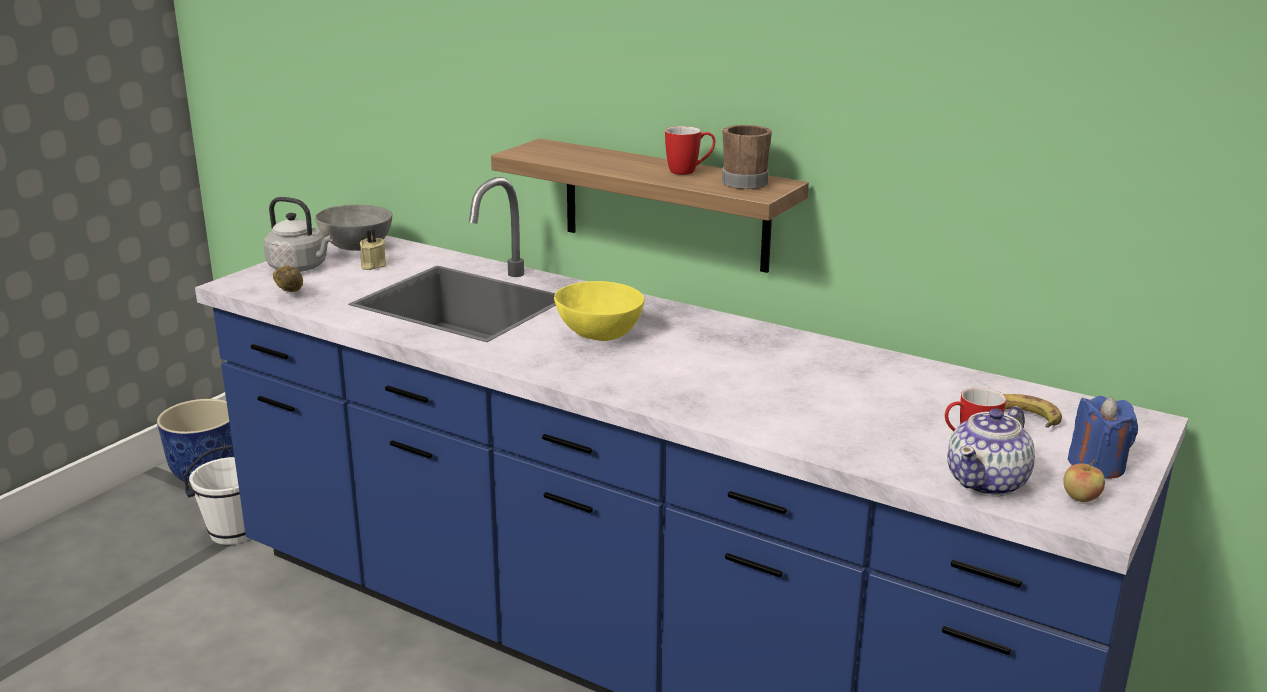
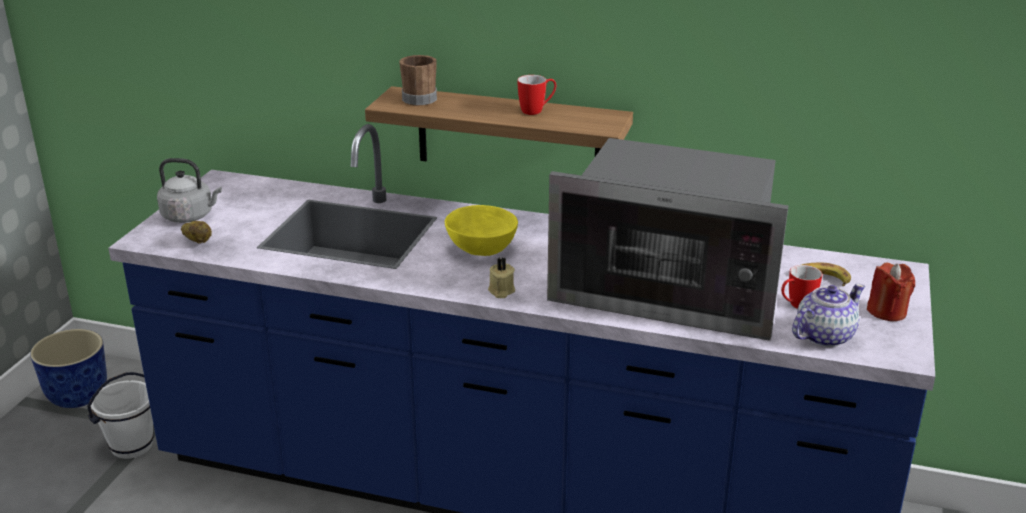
camera: 15 degrees left, 5 degrees up
grey bowl [315,204,392,251] -> none
beige candle [360,230,386,270] -> beige candle moved to [488,258,515,298]
brown mug [722,125,772,189] -> brown mug moved to [399,55,437,106]
teapot [948,406,1035,496] -> teapot turned 150 degrees counterclockwise [792,284,865,347]
apple [1063,459,1105,502] -> none
blue candle [1068,396,1138,479] -> red candle [867,262,915,321]
none -> microwave [547,138,789,341]

